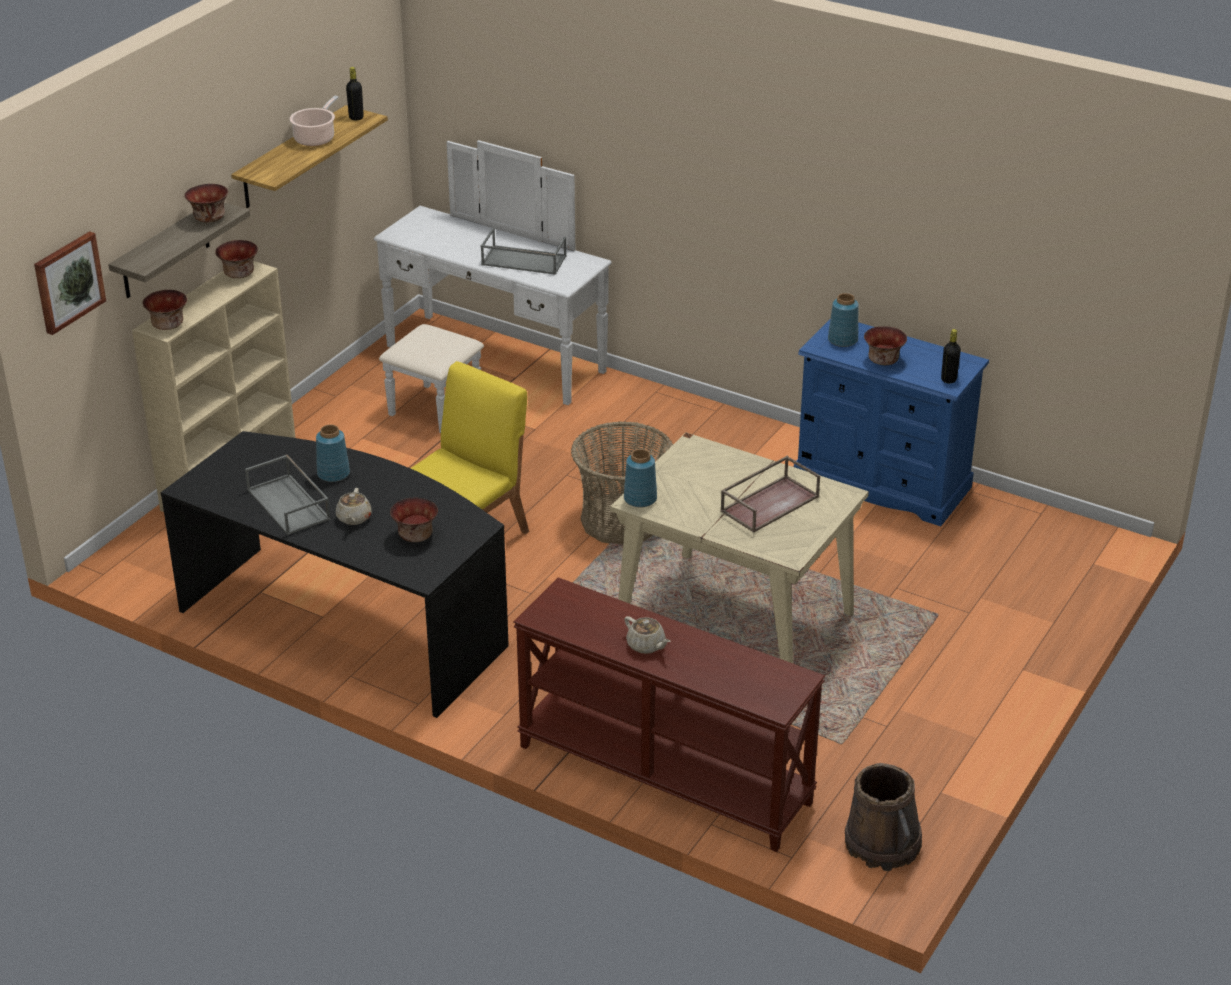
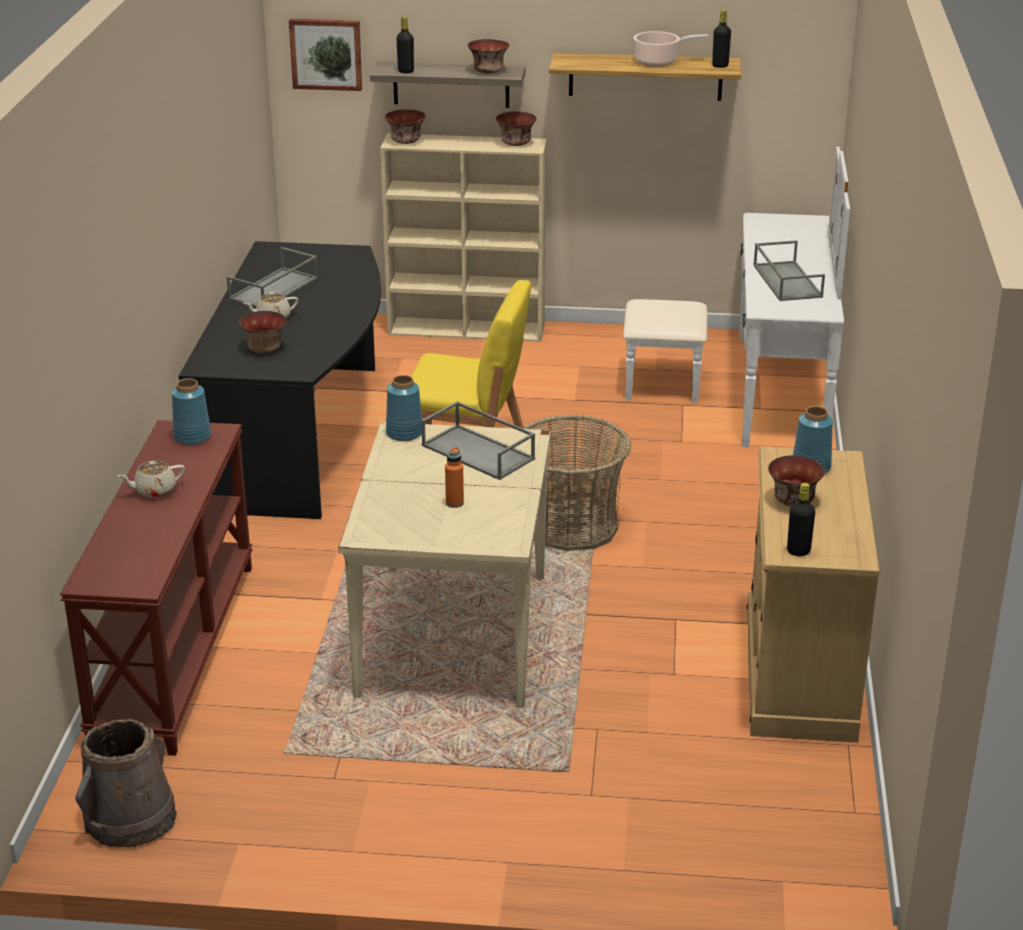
camera: 65 degrees right, 5 degrees down
blue vase [316,425,350,482] -> blue vase moved to [172,378,211,445]
beige teapot [624,616,670,654] -> beige teapot turned 45 degrees clockwise [118,461,185,498]
brown tray [720,456,820,533] -> orange bottle [445,447,464,508]
blue dresser [794,318,989,526] -> beige dresser [747,447,880,743]
none -> black bottle [396,16,414,73]
none -> grey tray [421,401,535,480]

